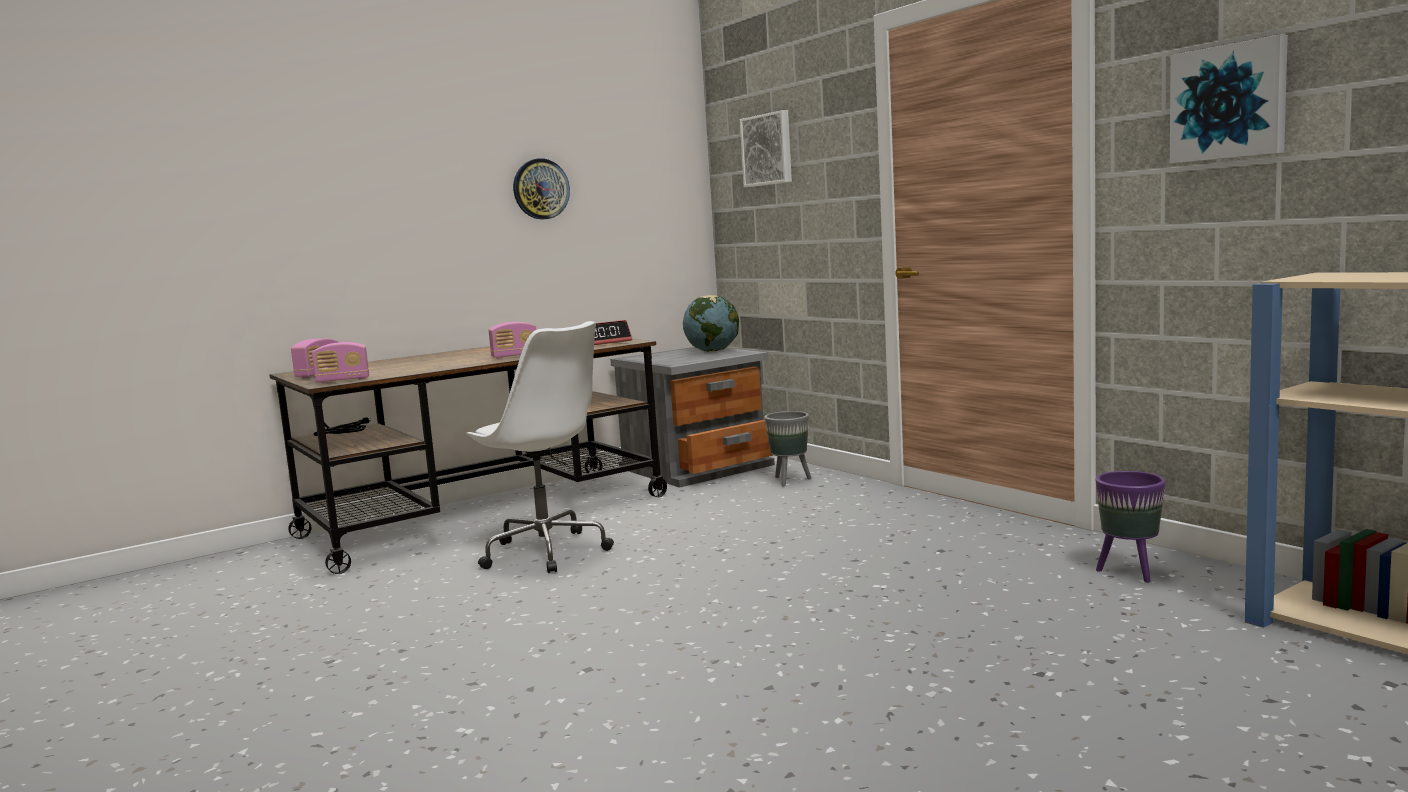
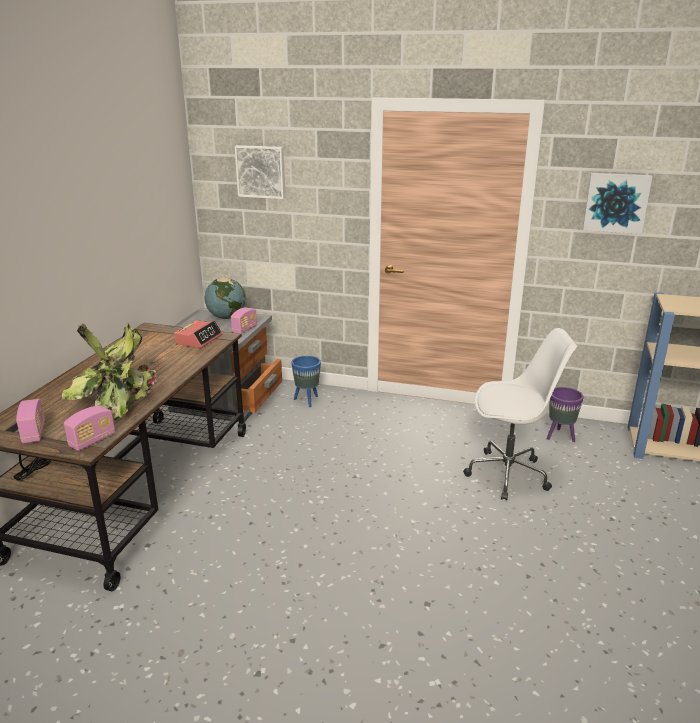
camera: 40 degrees left, 15 degrees up
white office chair [466,321,614,573] -> white office chair moved to [463,328,577,500]
radio [489,322,536,359] -> radio moved to [231,308,257,334]
wall clock [513,158,570,220] -> none
grey planter [764,411,812,487] -> blue planter [291,356,321,407]
none -> potted plant [62,324,157,420]

